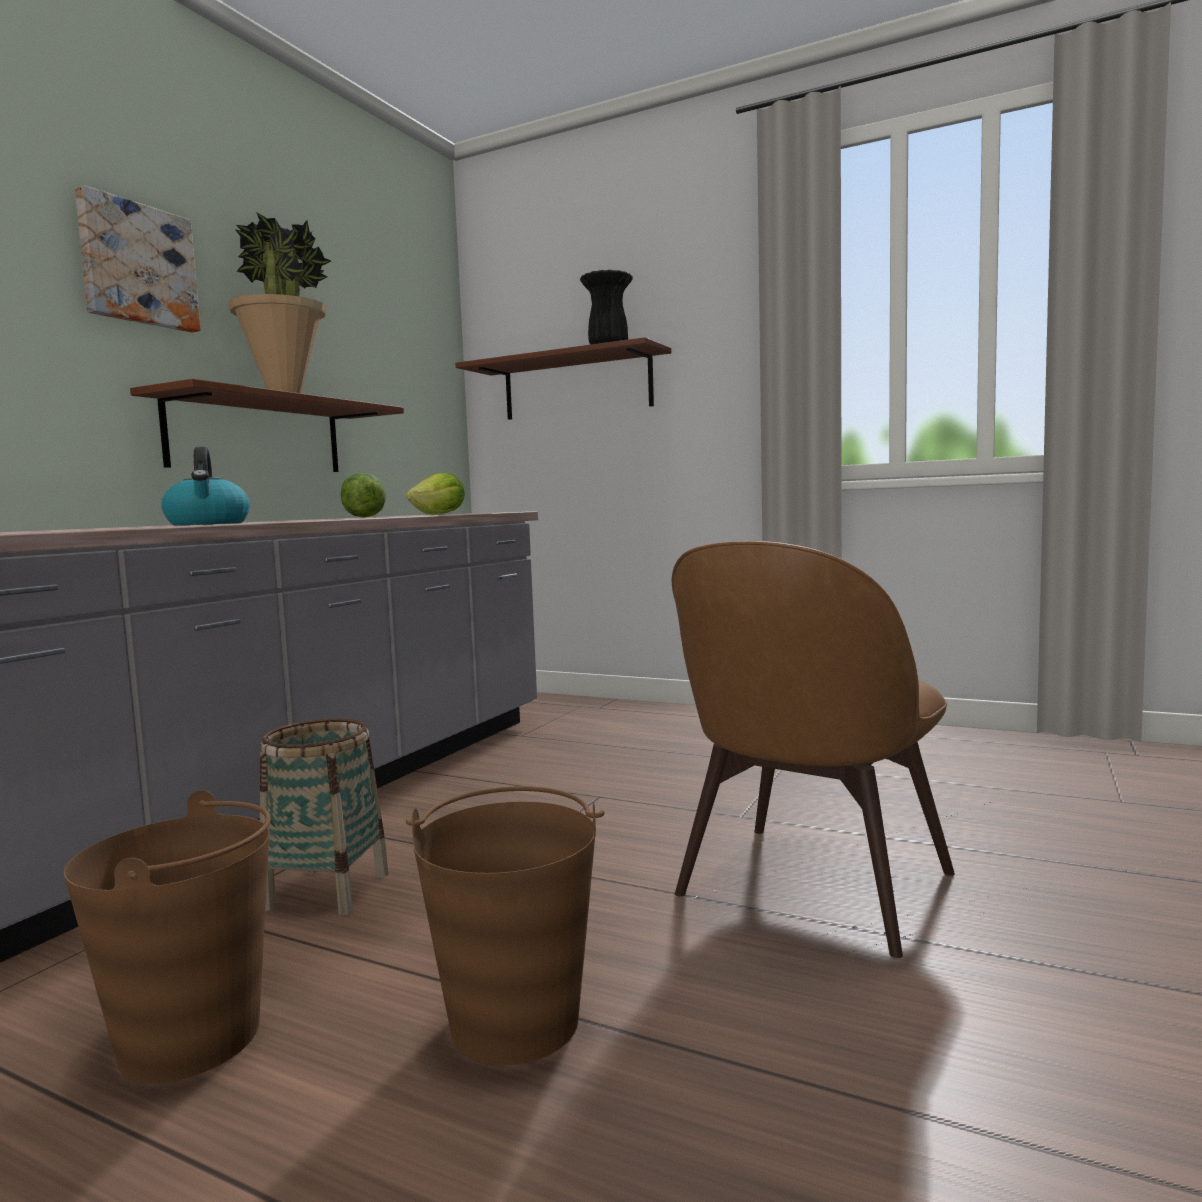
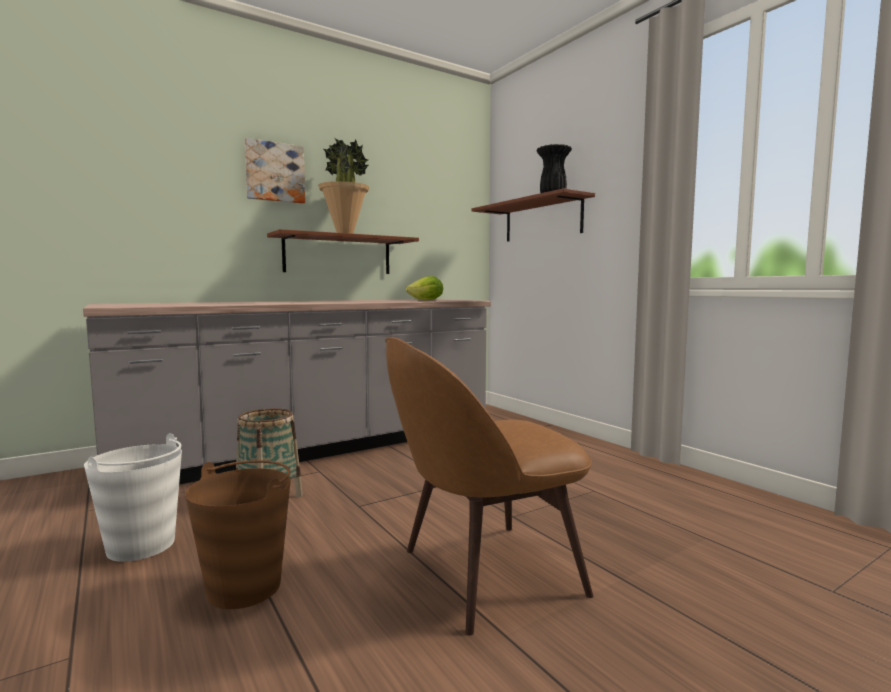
camera: 30 degrees right, 0 degrees up
brown bucket [64,790,271,1083] -> white bucket [84,433,182,562]
kettle [161,447,250,525] -> none
lettuce [341,473,386,517] -> none

